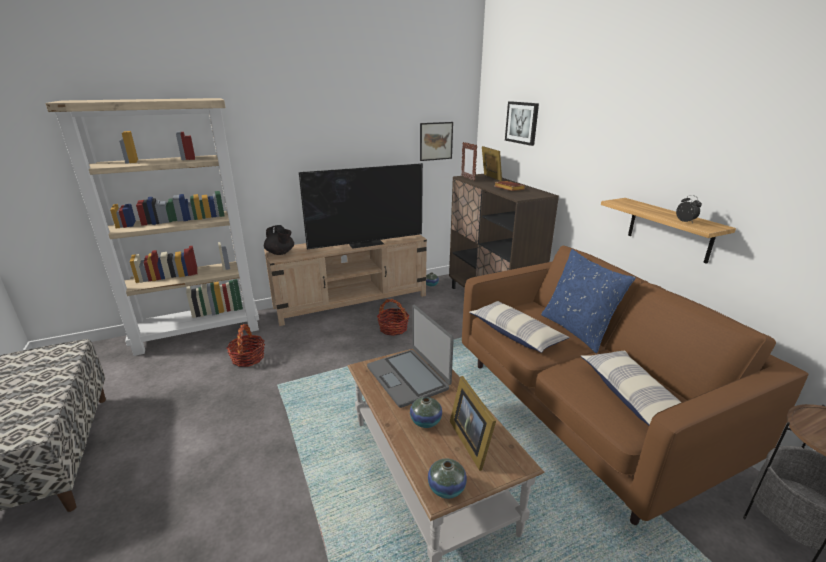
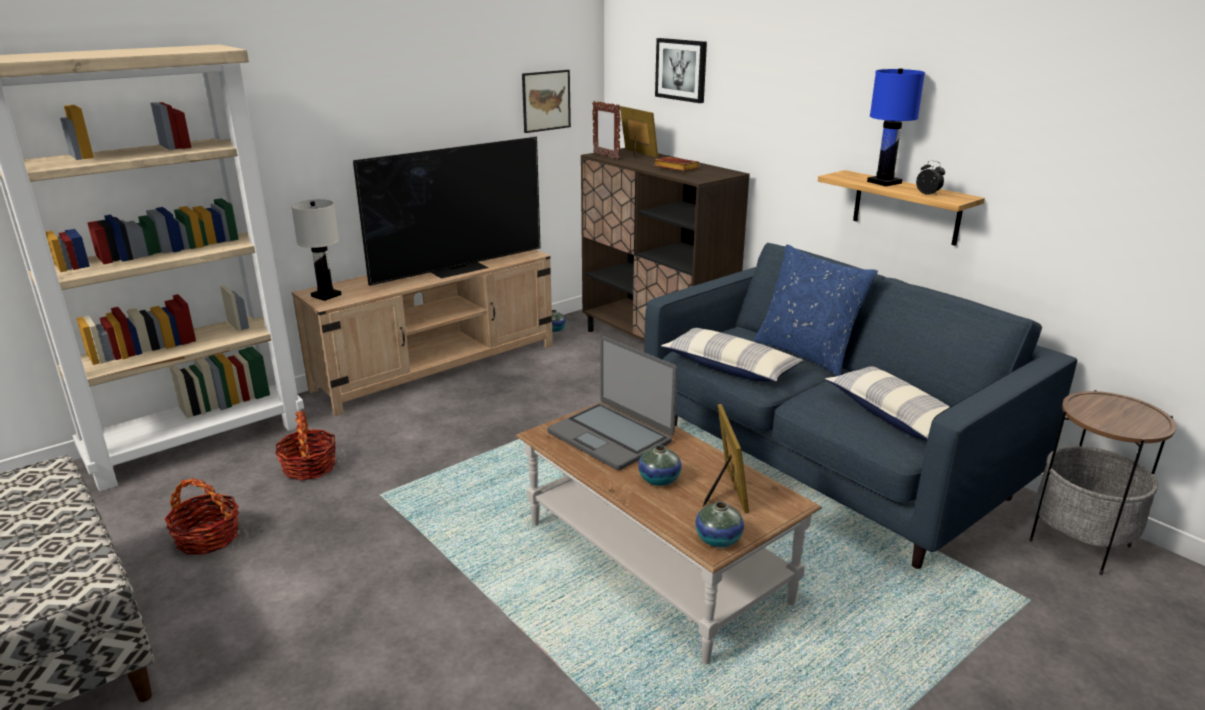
camera: 15 degrees left, 0 degrees up
black teapot [264,225,294,255] -> white table lamp [291,199,341,301]
basket [377,299,410,336] -> basket moved to [164,478,239,555]
picture frame [450,376,496,471] -> picture frame turned 150 degrees counterclockwise [703,404,749,514]
brown sofa [462,245,809,525] -> blue sofa [644,243,1077,569]
none -> blue table lamp [867,68,925,186]

